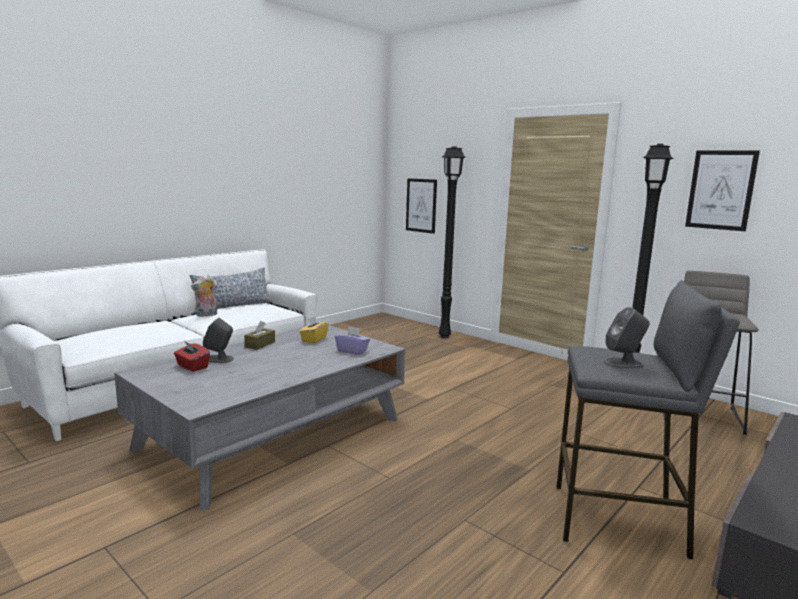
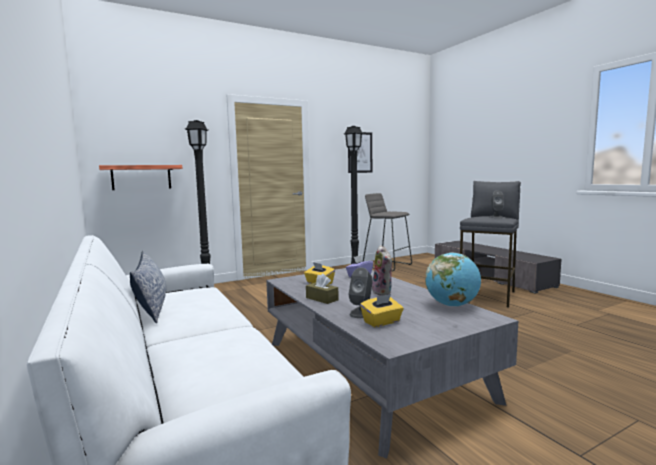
camera: 70 degrees left, 5 degrees down
red tissue box [174,341,210,372] -> yellow tissue box [360,294,404,327]
plush toy [191,275,217,317] -> plush toy moved to [372,245,393,296]
picture [406,178,437,234] -> shelf [99,165,182,190]
none -> globe [425,252,481,307]

